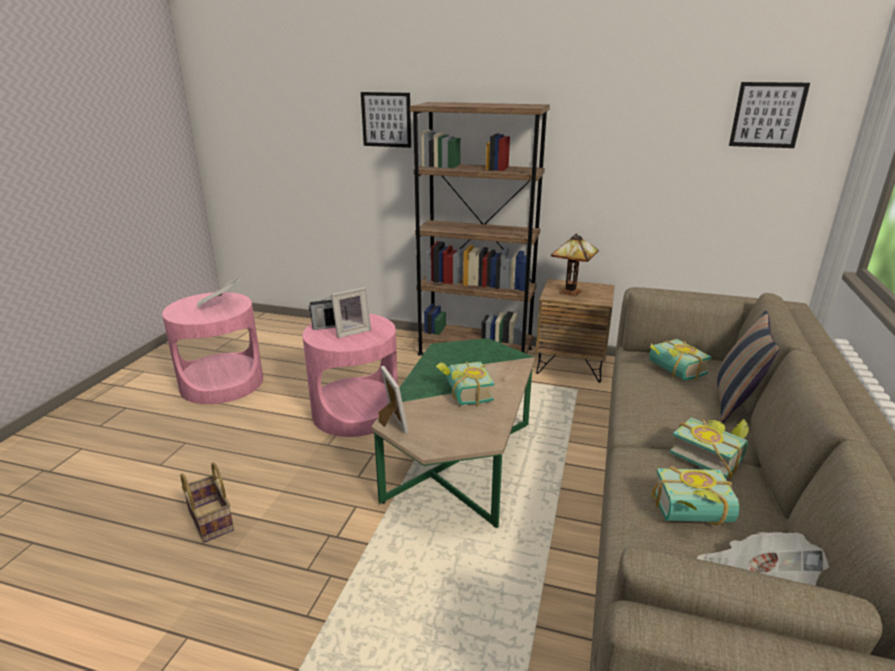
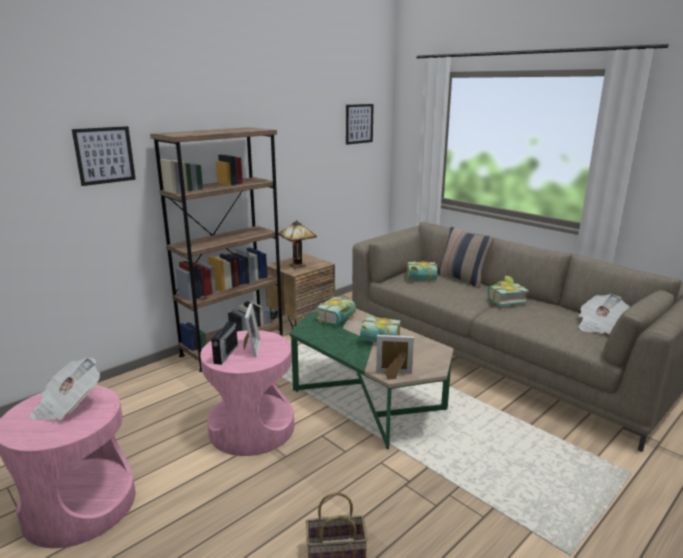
camera: 60 degrees left, 5 degrees down
book [651,466,739,525] -> book moved to [316,297,356,325]

